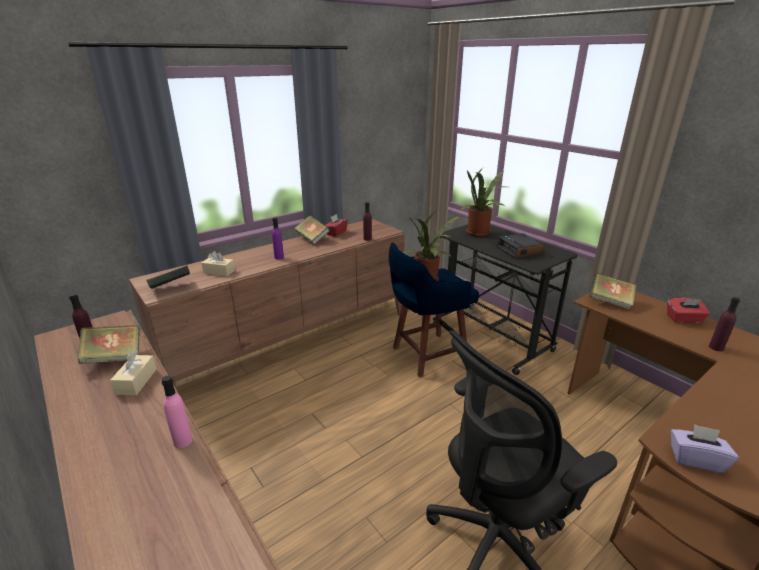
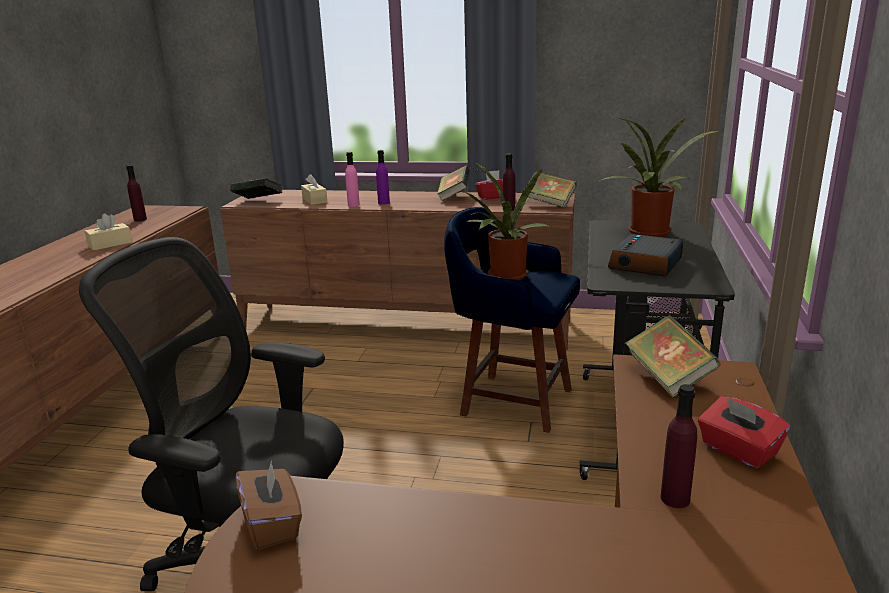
camera: 50 degrees right, 5 degrees down
book [78,325,140,364] -> book moved to [525,171,577,208]
pink bottle [161,376,193,448] -> pink bottle moved to [345,152,360,207]
purple tissue box [671,424,739,473] -> brown tissue box [236,459,302,550]

